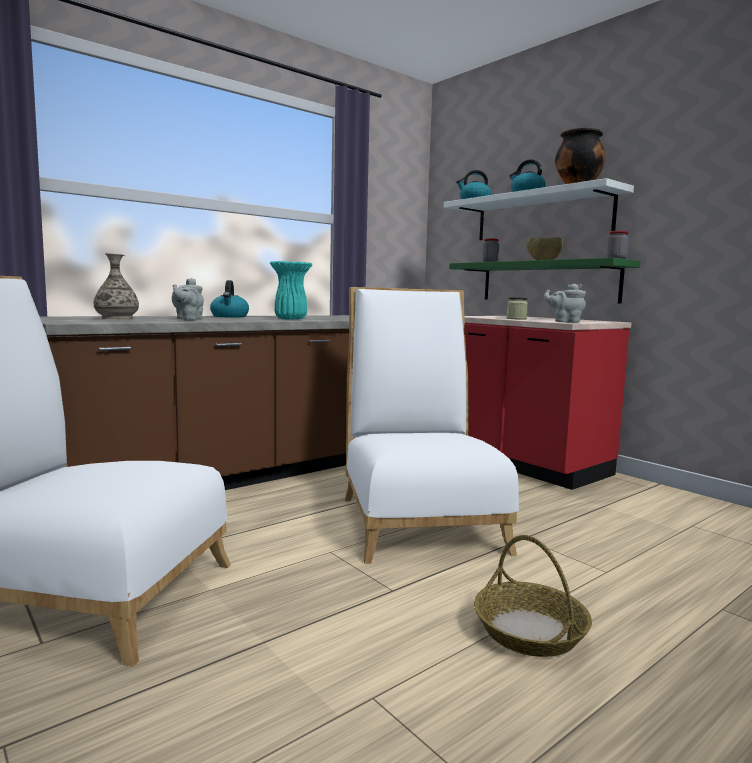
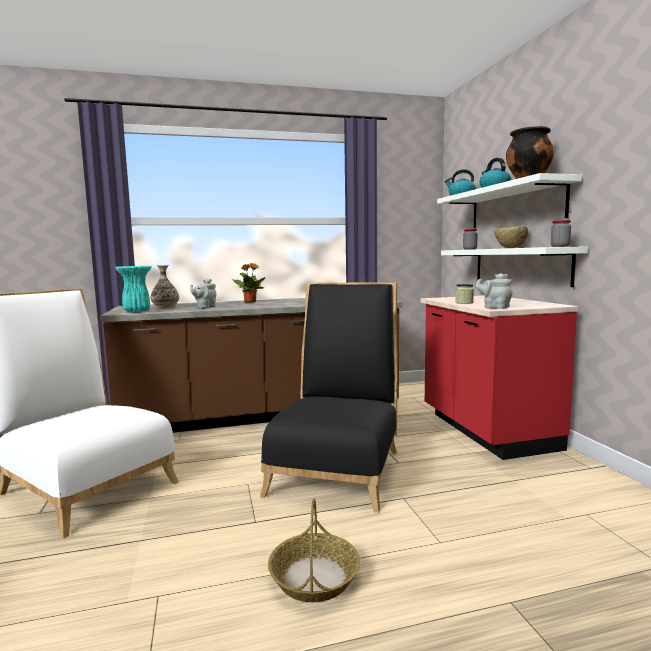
camera: 25 degrees right, 0 degrees up
kettle [210,280,249,317] -> potted plant [232,263,266,302]
turquoise vase [270,261,312,320] -> turquoise vase moved to [115,266,152,312]
white chair [345,287,519,564] -> black chair [260,282,398,513]
green shelf [449,258,641,304] -> white shelf [441,246,588,287]

